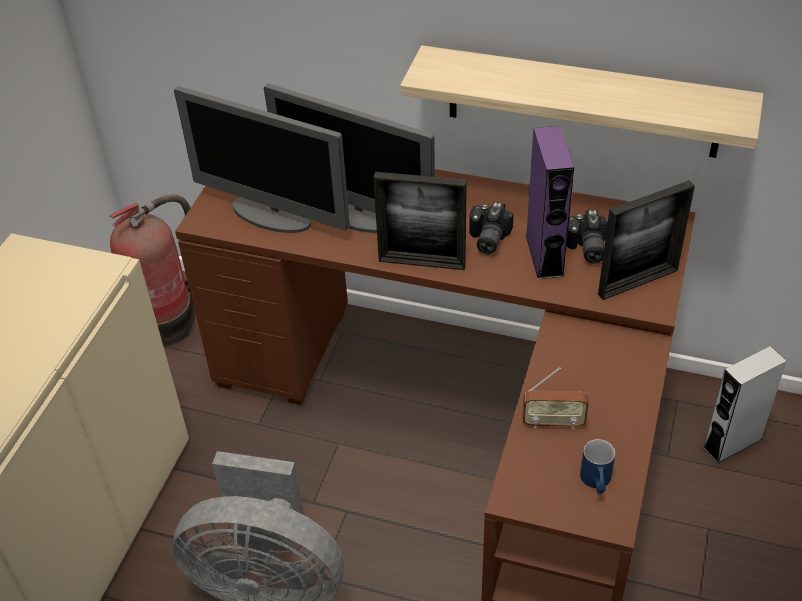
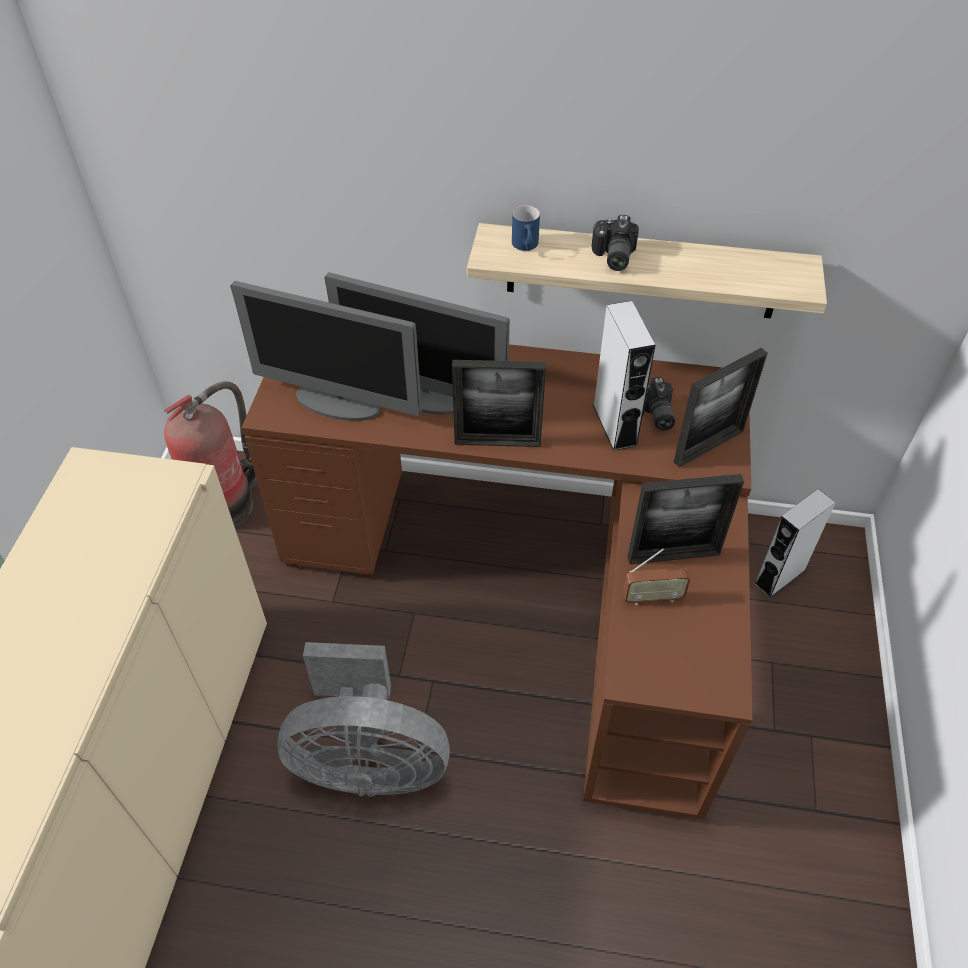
camera: 10 degrees left, 5 degrees up
camera [469,202,514,255] -> camera moved to [591,215,639,271]
purple speaker [526,126,574,279] -> grey speaker [593,301,656,451]
blue mug [580,439,615,494] -> blue mug moved to [512,205,540,251]
none -> picture frame [628,474,744,564]

